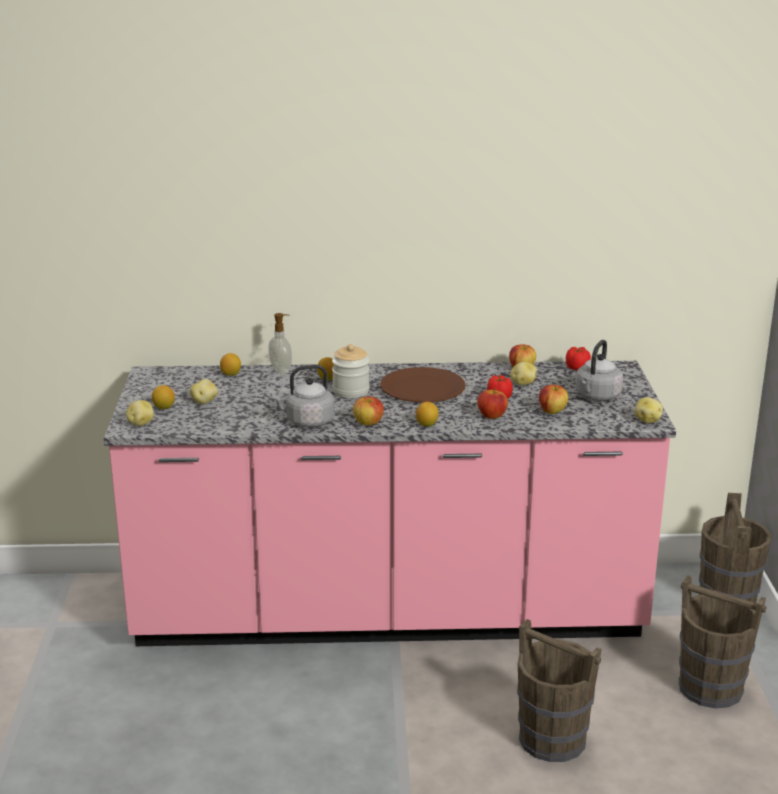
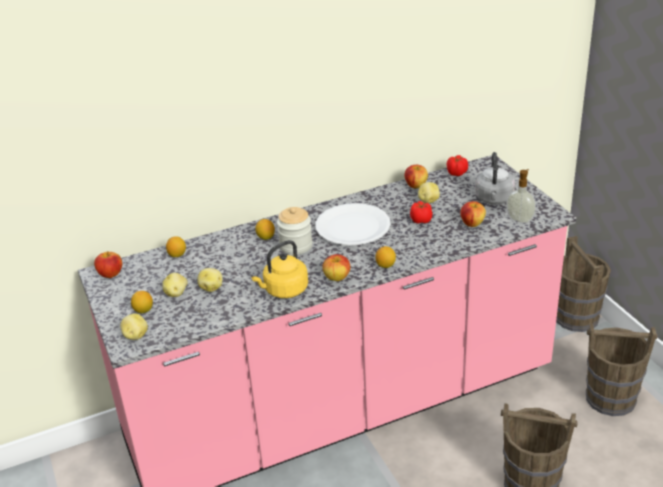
camera: 20 degrees left, 10 degrees up
soap dispenser [269,313,292,374] -> soap dispenser moved to [507,169,536,223]
grey kettle [271,365,335,427] -> yellow kettle [252,240,308,298]
brown plate [380,367,465,402] -> white plate [316,203,391,245]
apple [477,388,508,419] -> apple moved to [94,251,122,278]
potato [635,397,663,423] -> potato moved to [197,268,223,292]

